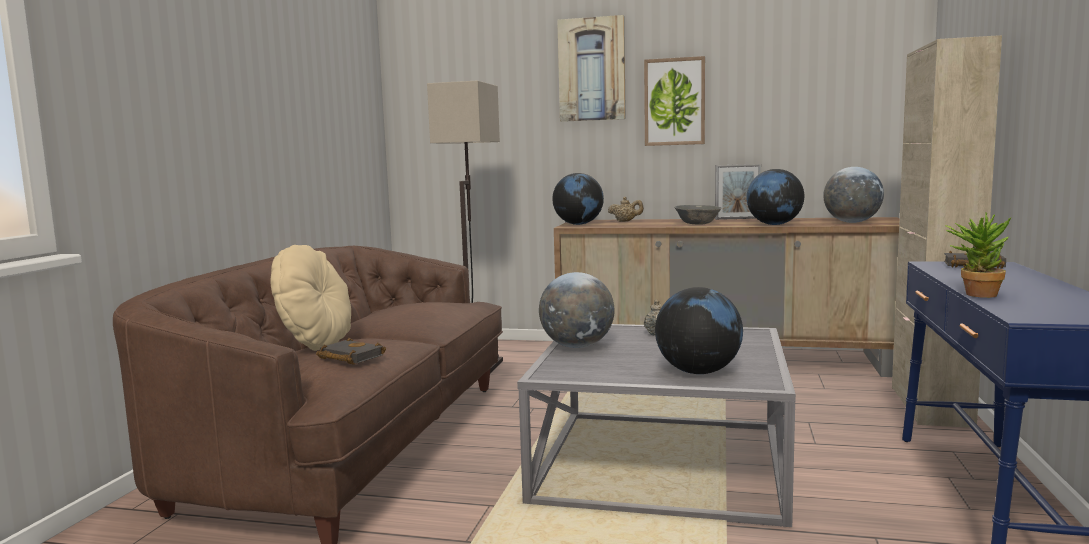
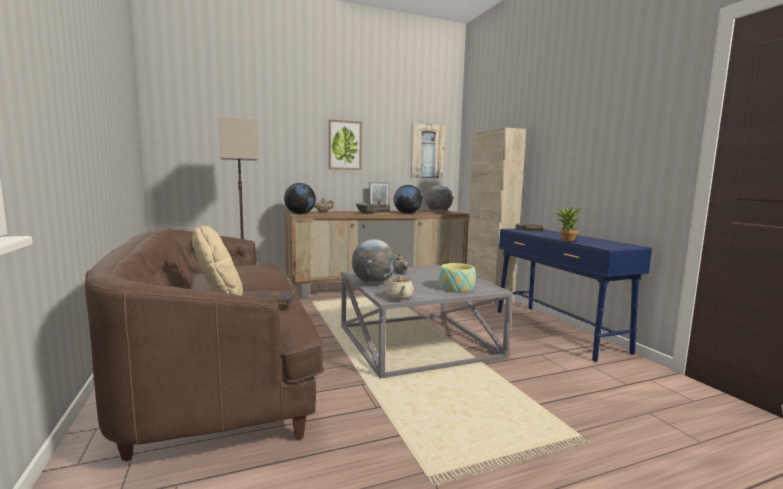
camera: 35 degrees left, 0 degrees up
picture [557,15,626,122] -> picture moved to [410,123,445,178]
globe [655,287,743,374] -> bowl [438,263,476,293]
none -> beige teapot [385,275,414,300]

